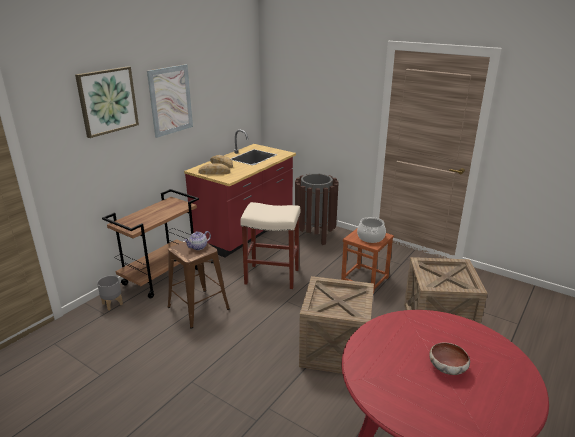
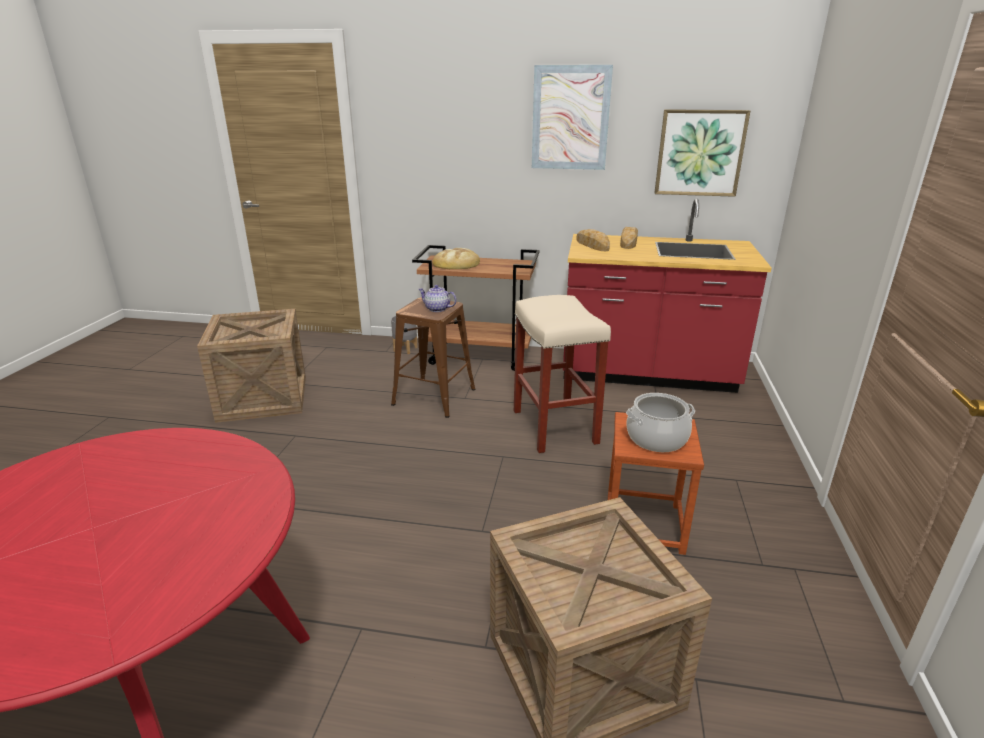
camera: 65 degrees right, 0 degrees up
picture [75,66,139,138] -> picture moved to [655,109,750,197]
brown trash can [295,173,339,245] -> none
crate [299,276,374,374] -> crate moved to [197,309,306,423]
bowl [429,343,470,375] -> none
none -> bread [432,248,480,269]

